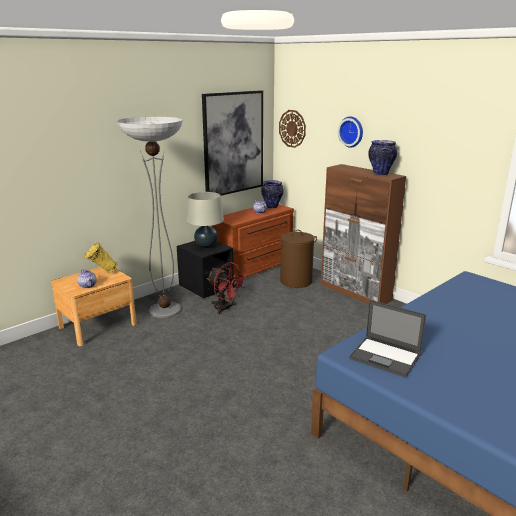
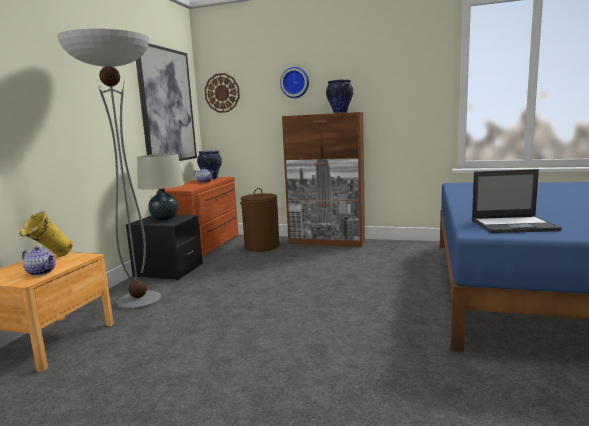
camera: 30 degrees left, 10 degrees down
red fan [207,262,247,315] -> none

